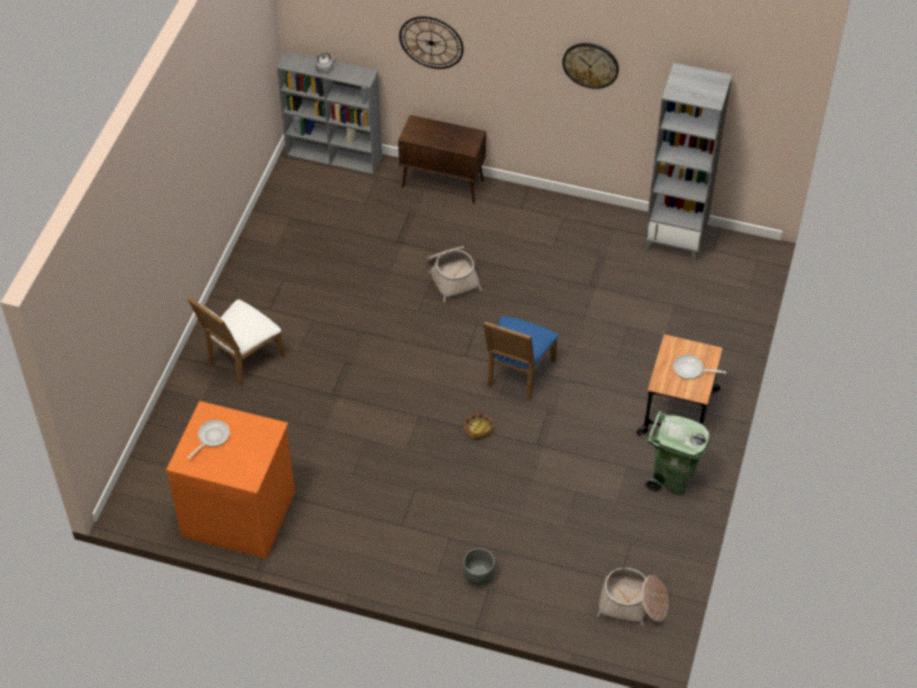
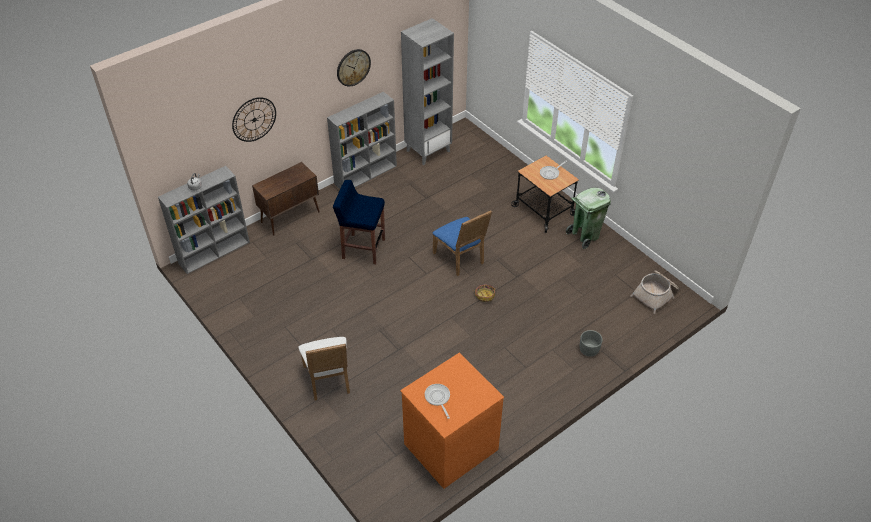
camera: 55 degrees left, 5 degrees down
basket [426,246,482,302] -> blue stool [333,180,385,264]
none -> grey bookcase [327,92,397,189]

